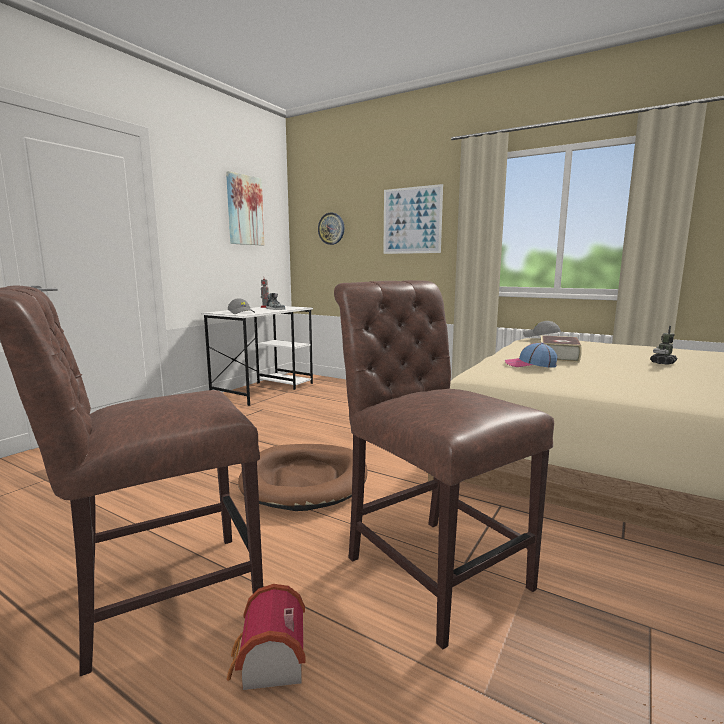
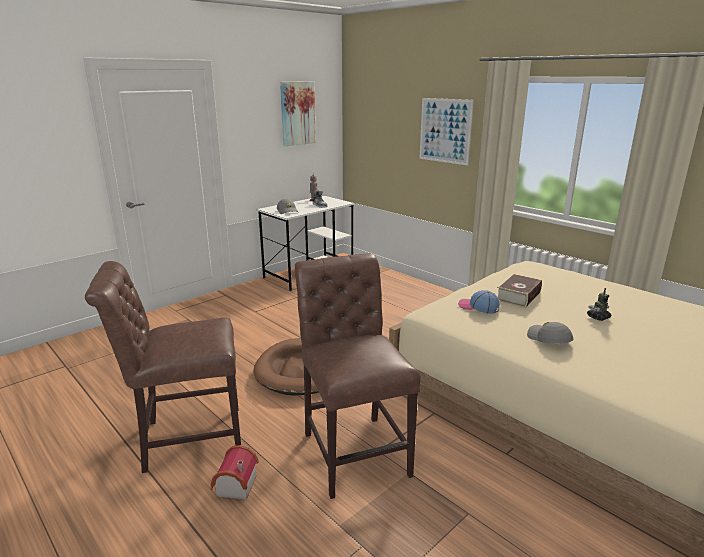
camera: 15 degrees right, 10 degrees up
wall clock [318,212,344,245] -> none
grey cap [523,321,561,337] -> grey cap moved to [527,322,573,344]

